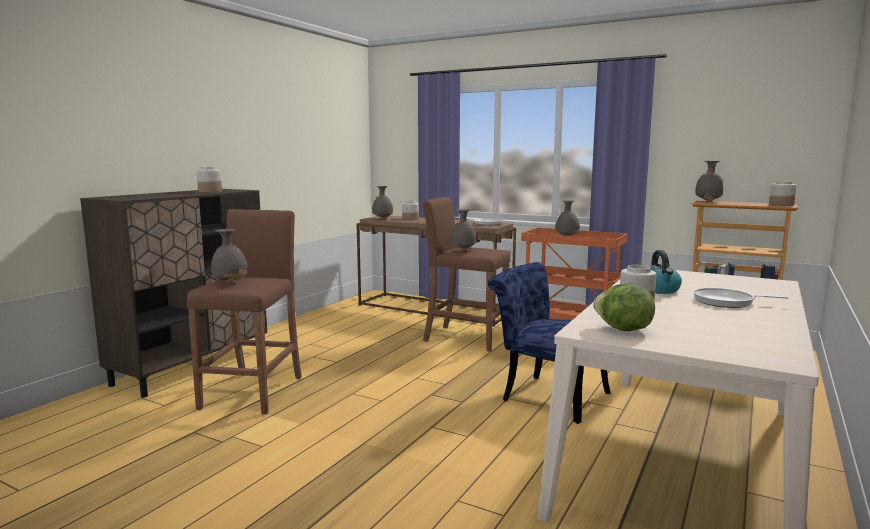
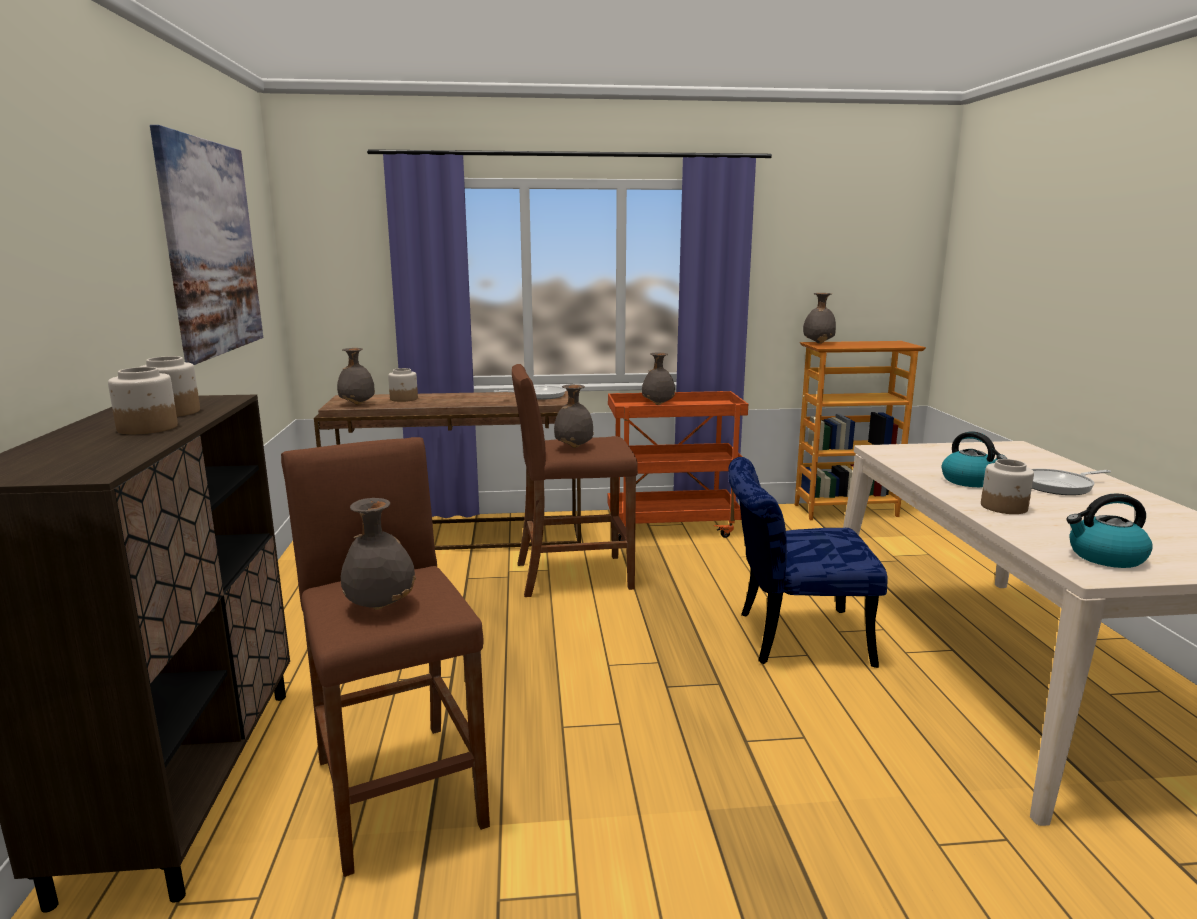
camera: 35 degrees left, 5 degrees up
lettuce [593,284,655,331] -> kettle [1067,493,1153,568]
jar [769,181,796,206] -> jar moved to [108,367,178,434]
none -> picture [150,125,263,365]

